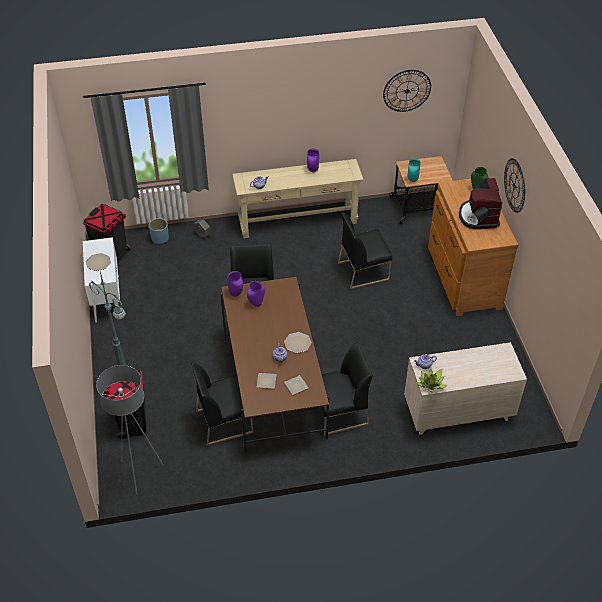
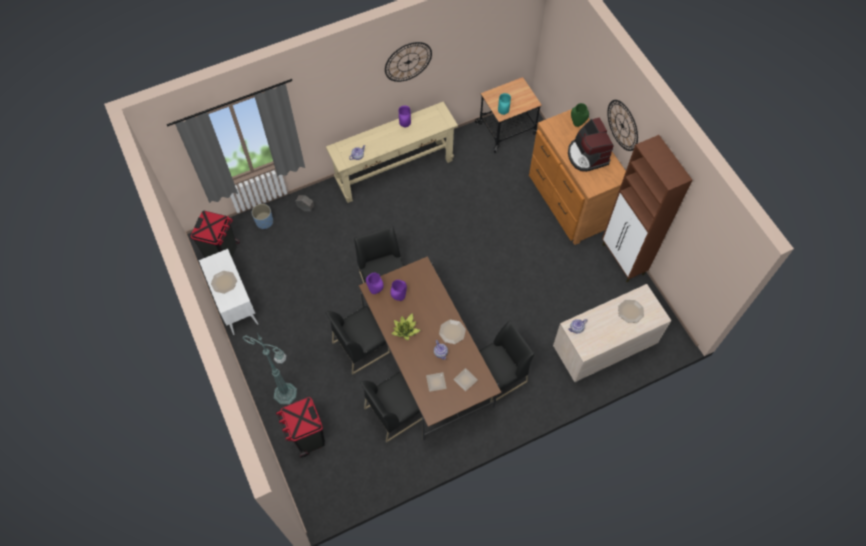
camera: 15 degrees left, 15 degrees up
grey floor lamp [96,365,164,495] -> none
black chair [338,212,392,289] -> black chair moved to [325,306,390,375]
wall clock [383,70,431,112] -> wall clock moved to [385,42,432,82]
potted plant [416,368,448,393] -> potted plant moved to [392,313,420,340]
none -> brown cabinet [602,135,692,282]
none -> plate [618,300,644,323]

